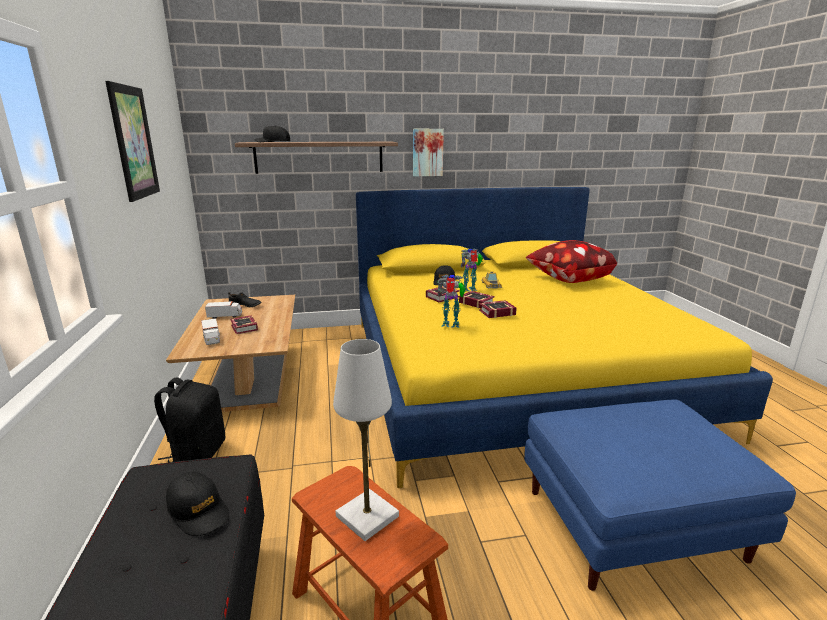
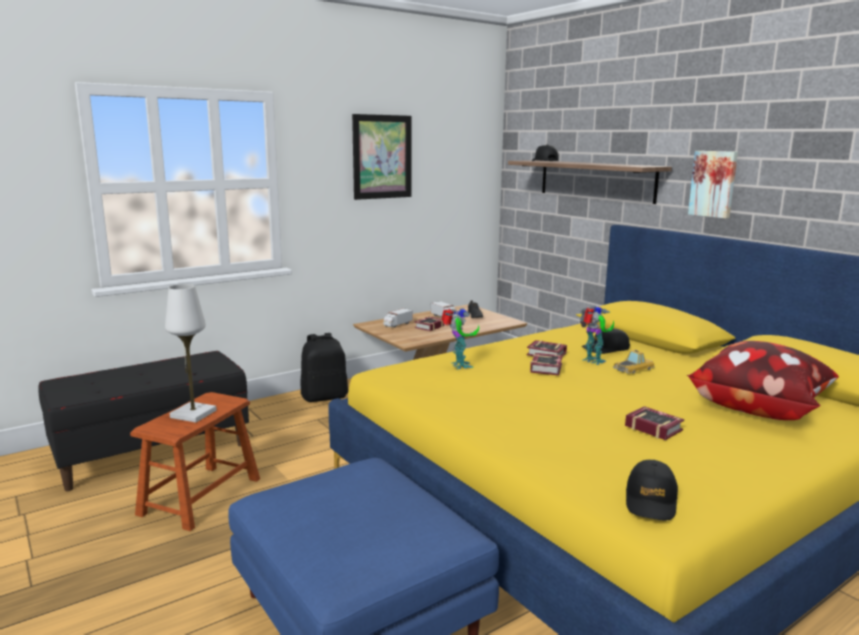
camera: 65 degrees right, 5 degrees down
black cap [166,471,229,536] -> black cap moved to [626,460,678,521]
book [479,300,517,318] -> book moved to [625,406,684,440]

